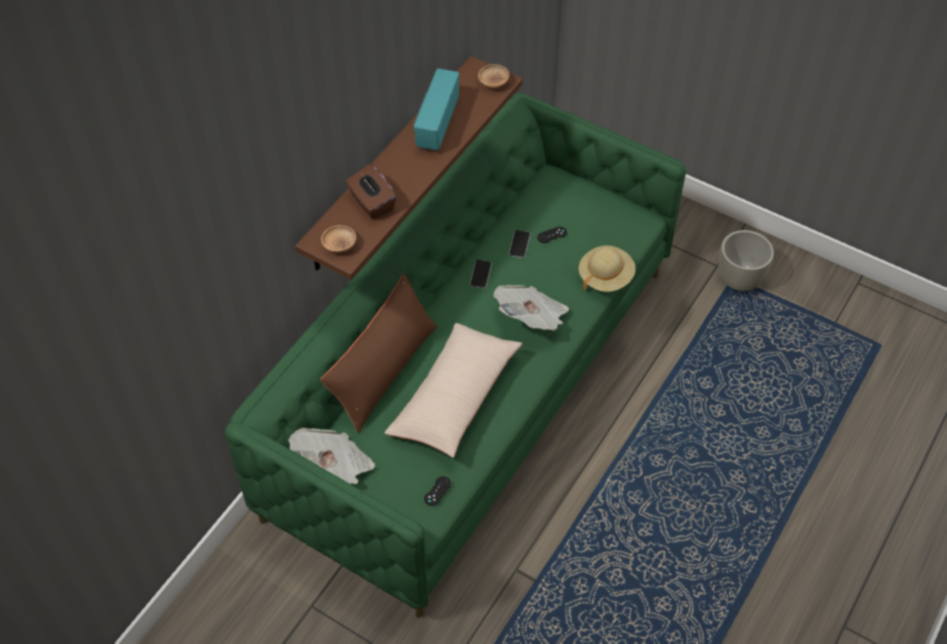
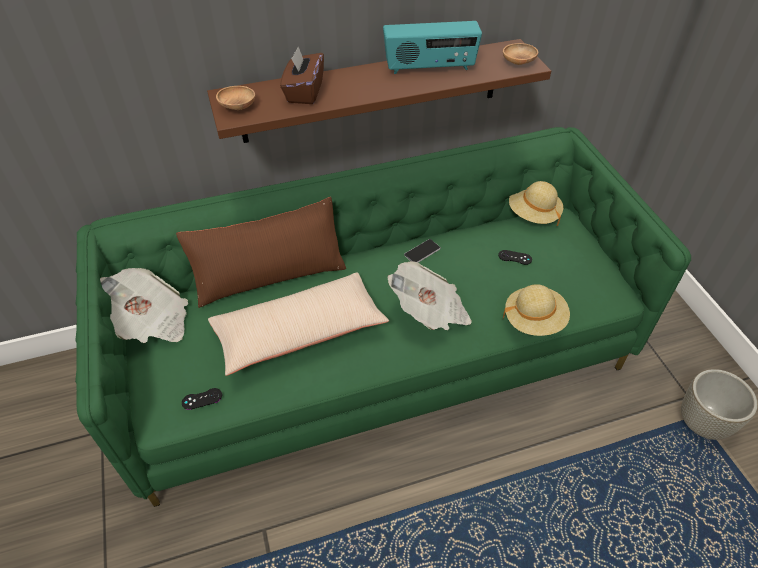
camera: 40 degrees right, 5 degrees down
radio [414,68,459,150] -> radio turned 150 degrees counterclockwise [383,21,482,74]
phone [509,230,531,258] -> none
none -> beige hat [509,181,563,226]

